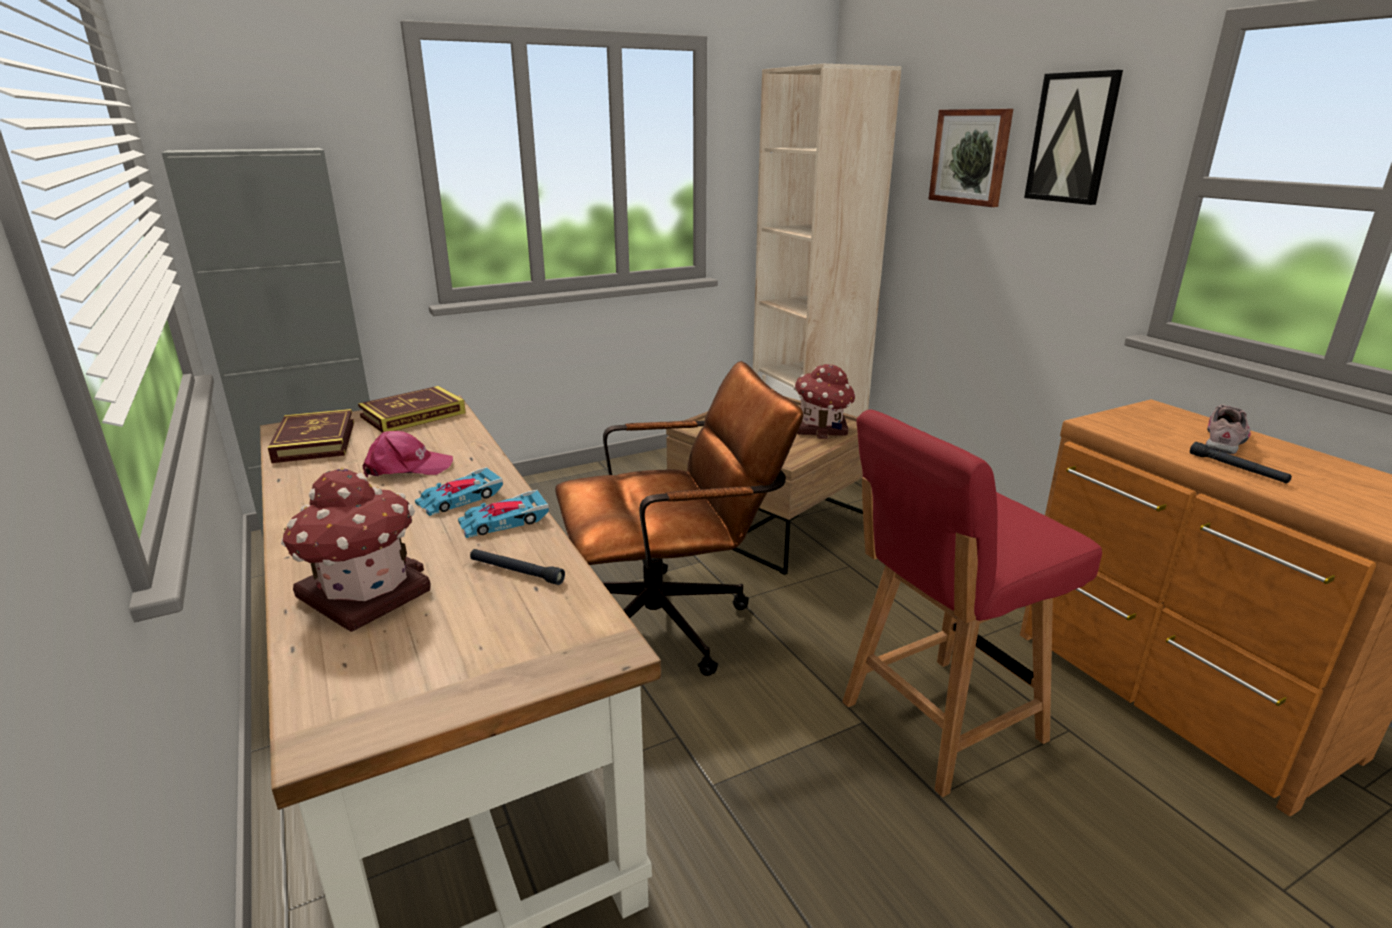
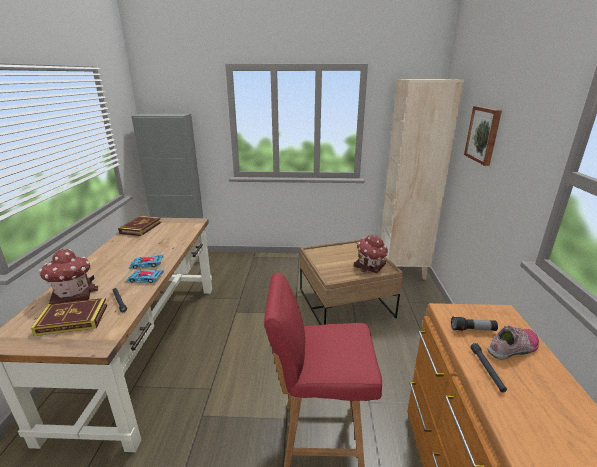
camera: 30 degrees right, 0 degrees up
book [358,386,466,432] -> book moved to [31,298,107,336]
pink cap [363,431,453,478] -> none
brown office chair [555,361,803,676] -> none
picture [1024,70,1123,205] -> none
none -> flashlight [451,316,498,331]

